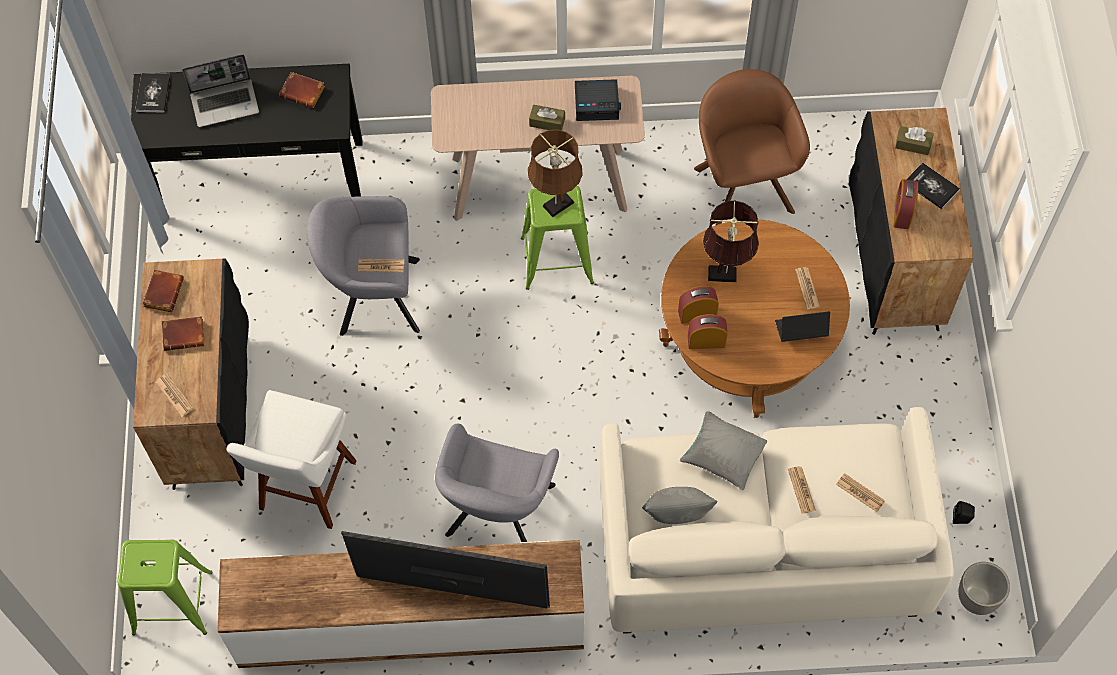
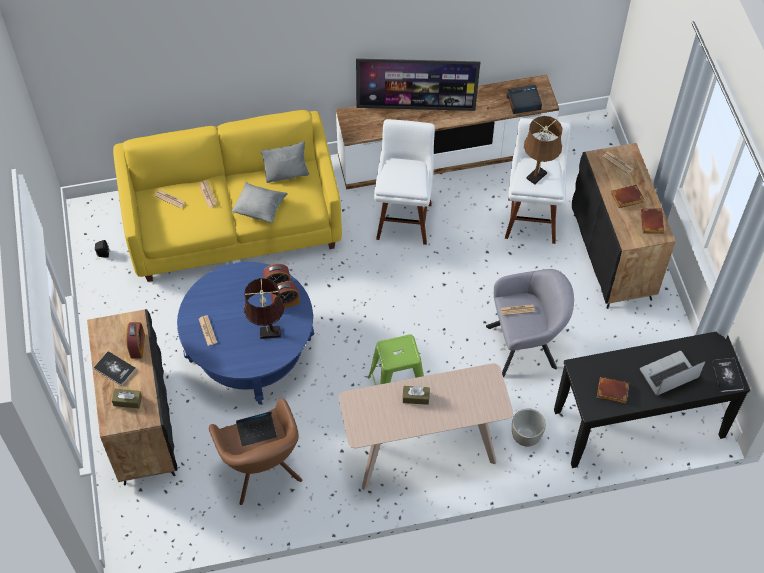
camera: 170 degrees right, 5 degrees down
green stool [117,540,213,635] -> none
grey armchair [435,424,559,542] -> white stool [374,119,435,245]
brown table lamp [528,130,583,217] -> brown table lamp moved to [524,116,563,185]
alarm clock [575,79,621,121] -> alarm clock moved to [507,85,542,114]
white sofa [600,407,954,634] -> yellow sofa [113,110,342,282]
brown coffee table [659,219,850,418] -> blue coffee table [177,262,314,405]
laptop [775,311,830,342] -> laptop moved to [236,411,277,446]
planter [958,562,1010,615] -> planter moved to [512,408,546,447]

